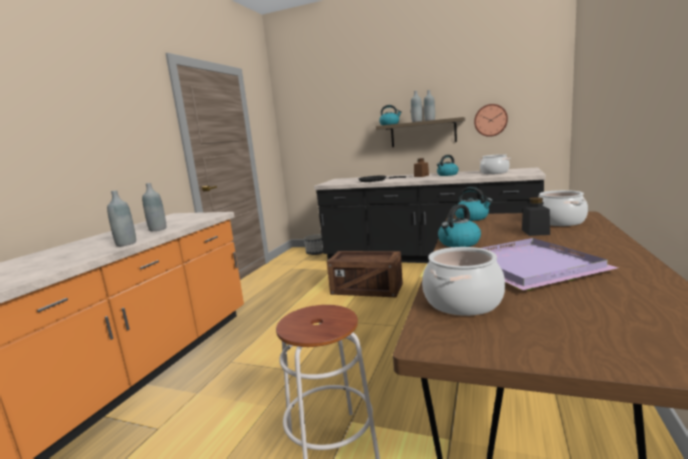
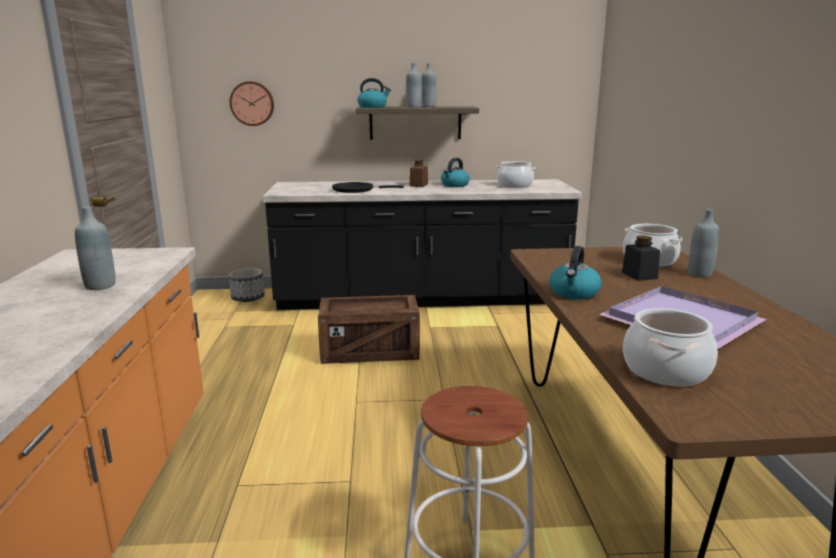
camera: 25 degrees left, 5 degrees up
grey bottle [107,190,136,246] -> grey bottle moved to [688,209,719,278]
kettle [455,187,493,221] -> none
wall clock [474,104,508,137] -> wall clock moved to [230,81,274,126]

